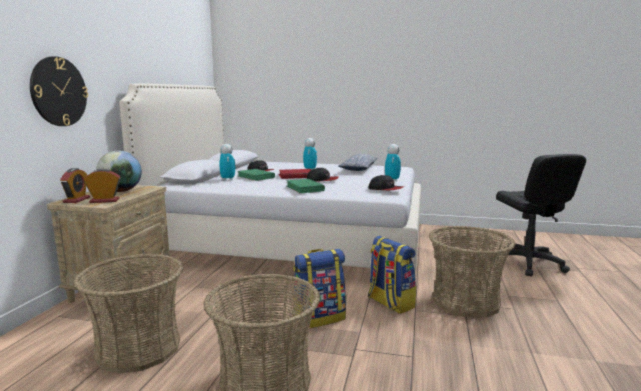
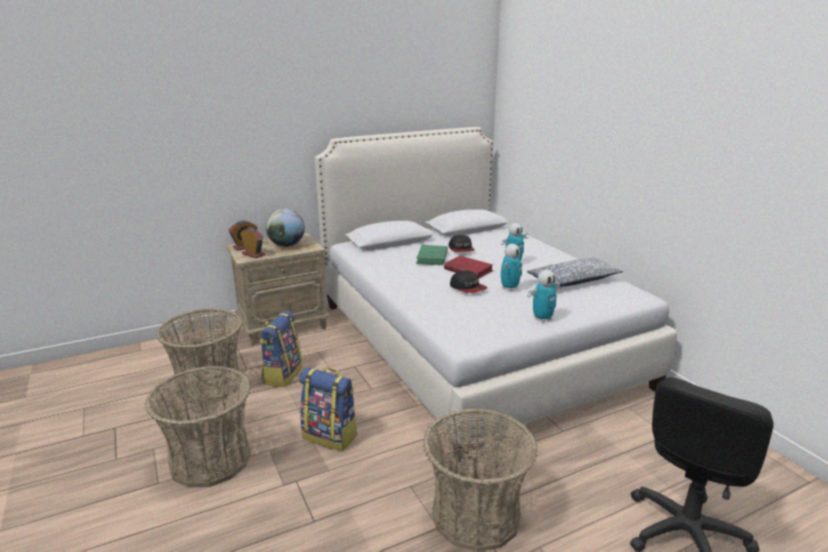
camera: 50 degrees right, 10 degrees up
wall clock [30,56,88,126] -> none
toy robot [220,144,236,181] -> toy robot moved to [501,244,522,291]
green book [287,179,325,193] -> none
cap [368,175,404,190] -> none
backpack [368,236,416,314] -> backpack moved to [260,311,302,388]

